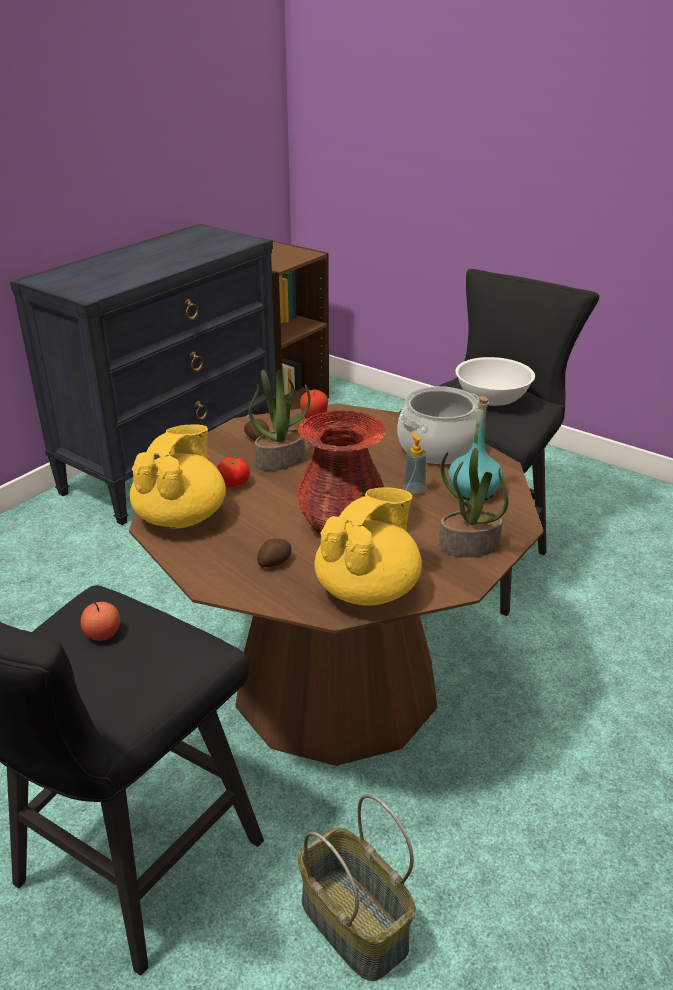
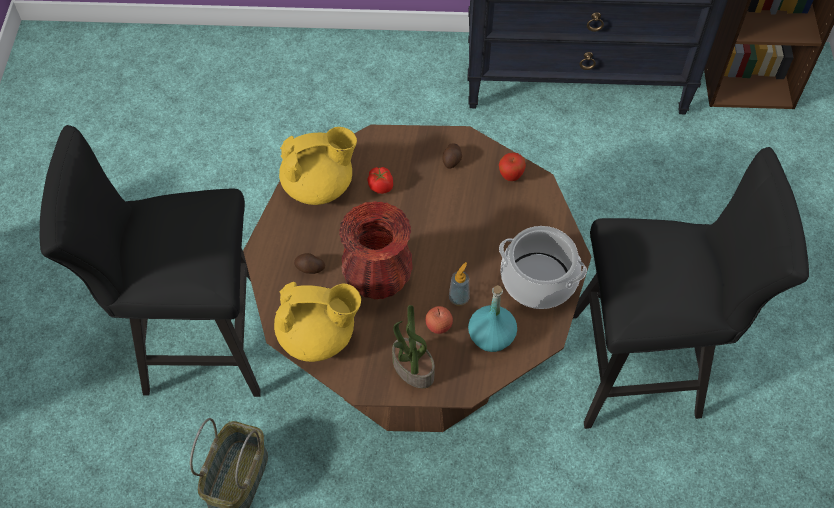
camera: 55 degrees right, 25 degrees up
apple [81,600,120,641] -> apple moved to [425,306,453,334]
potted plant [249,370,310,471] -> none
white bowl [455,357,535,406] -> none

